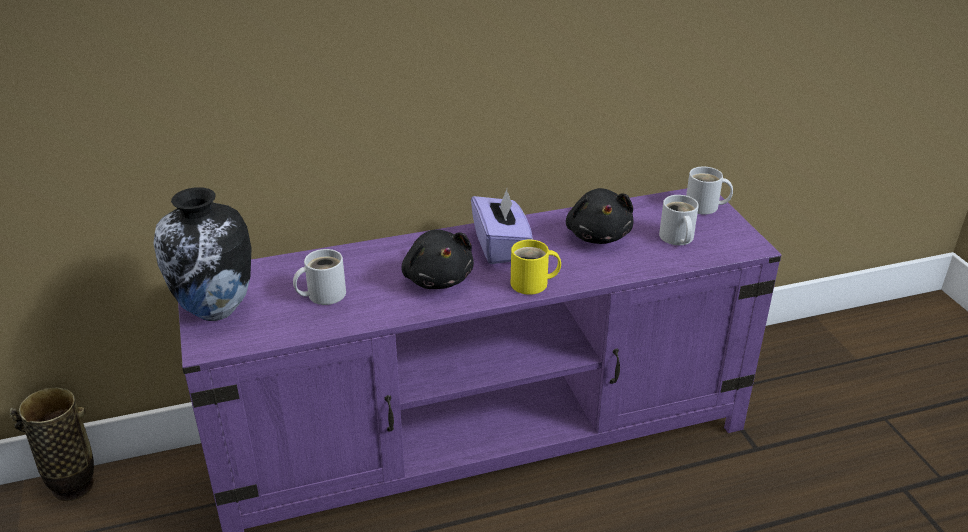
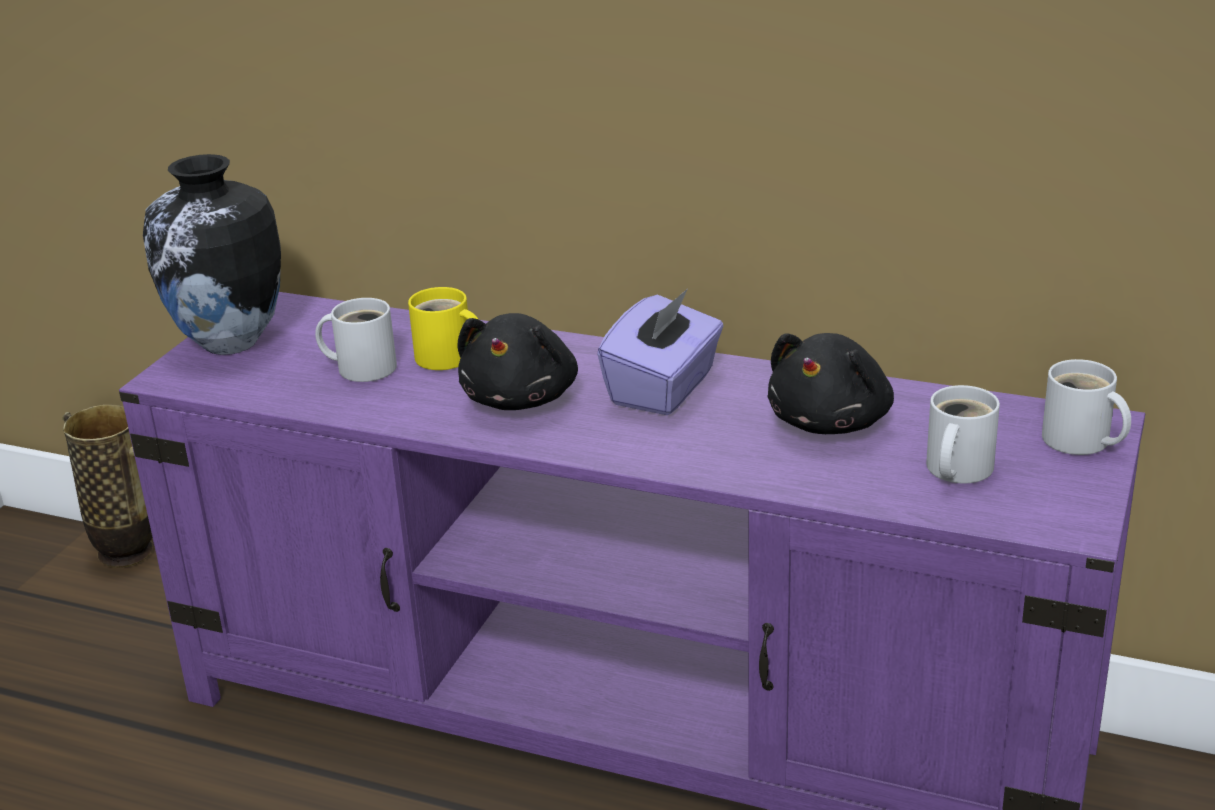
camera: 40 degrees right, 5 degrees down
yellow mug [511,240,561,295] -> yellow mug moved to [408,287,478,370]

